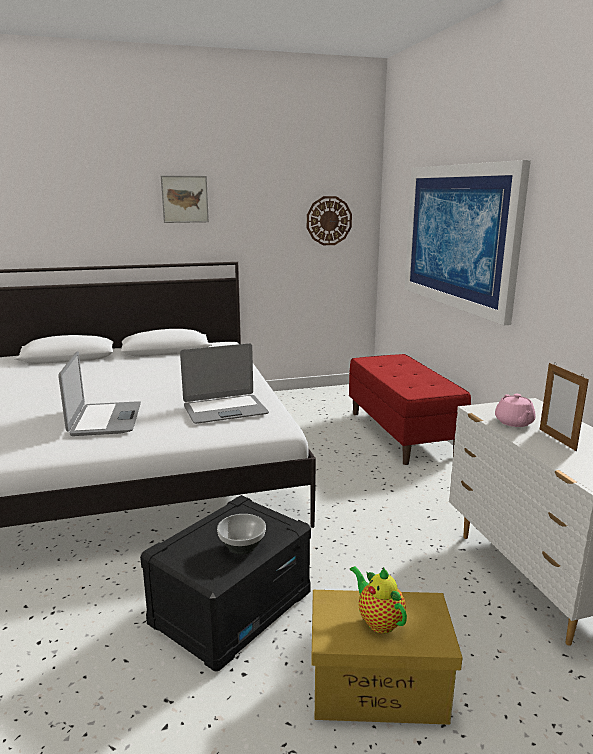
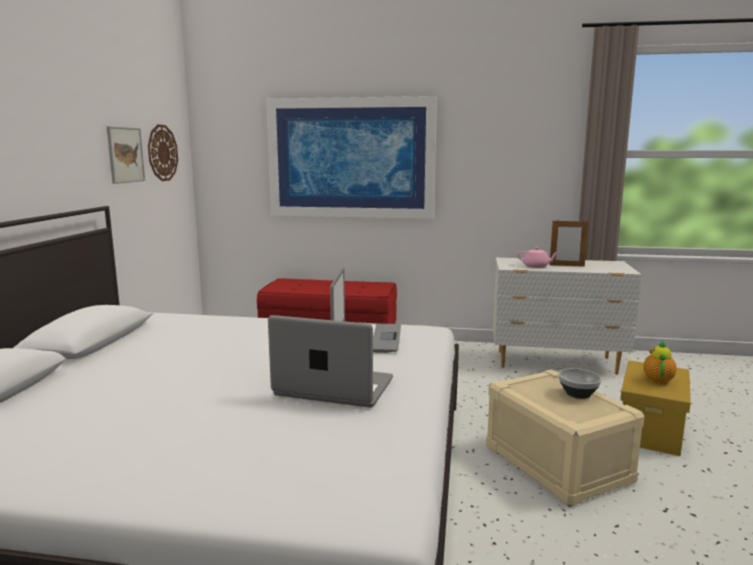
camera: 65 degrees left, 5 degrees down
black storage box [140,495,311,672] -> beige storage box [486,369,645,507]
picture [161,176,209,223] -> picture moved to [107,126,145,184]
teapot [350,566,407,634] -> teapot turned 120 degrees clockwise [643,341,677,385]

